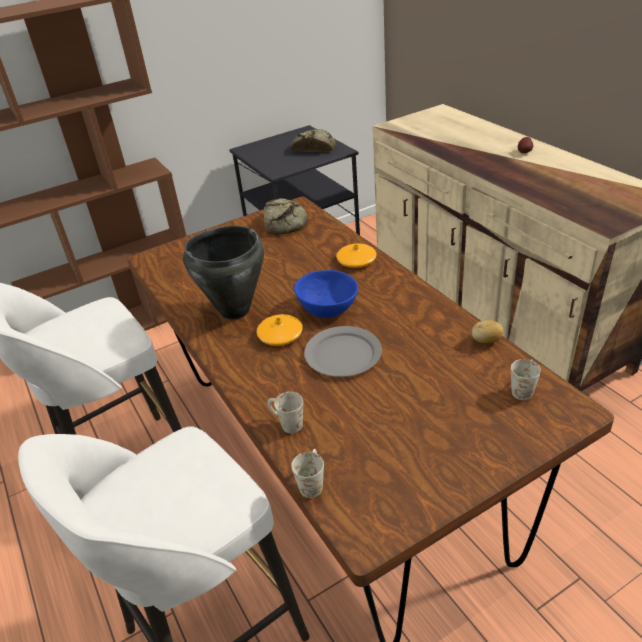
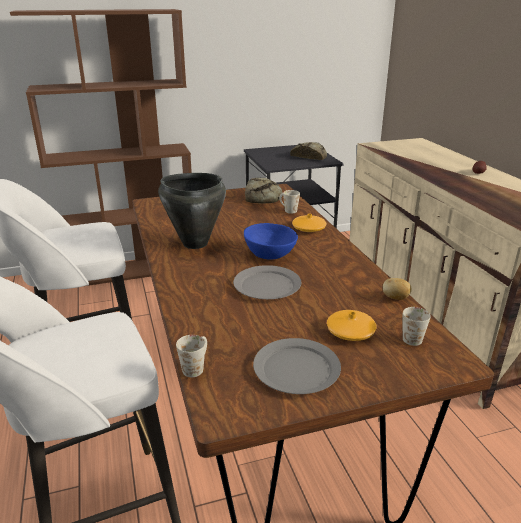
camera: 10 degrees right, 10 degrees down
orange vase [257,314,303,346] -> orange vase moved to [327,310,377,341]
white mug [267,392,303,433] -> white mug moved to [279,190,300,214]
none -> grey plate [253,338,341,394]

